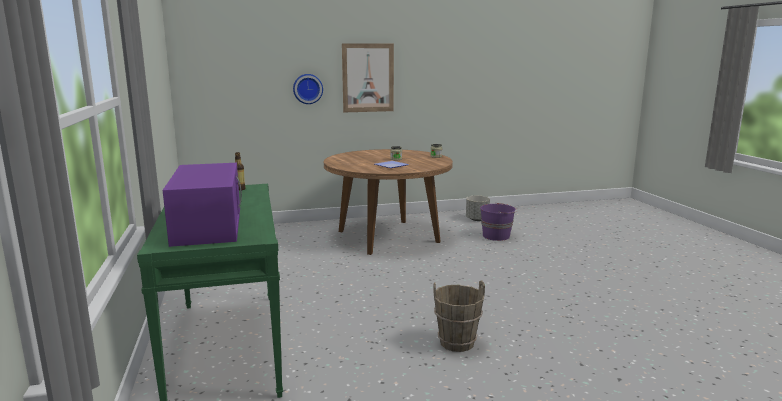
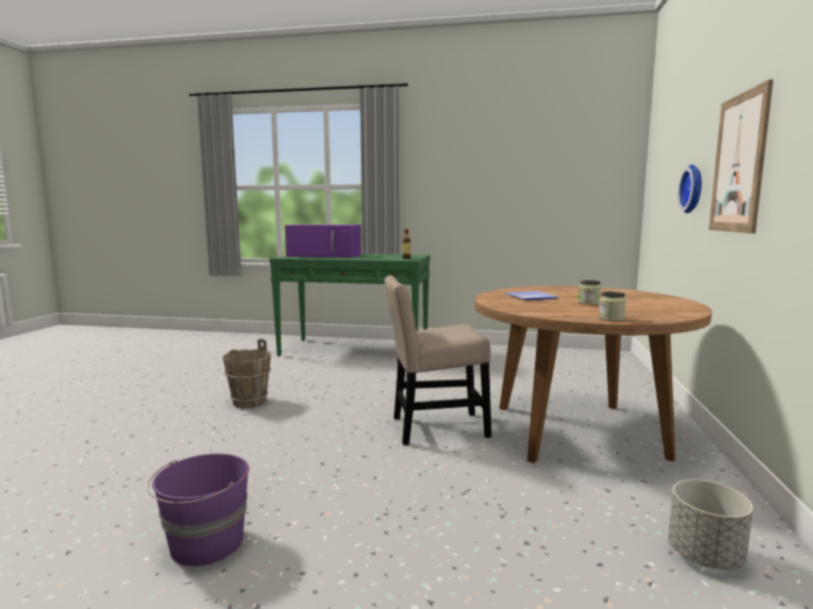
camera: 115 degrees right, 5 degrees down
purple bucket [480,203,517,241] -> purple bucket moved to [147,453,249,566]
none -> beige chair [385,275,492,445]

